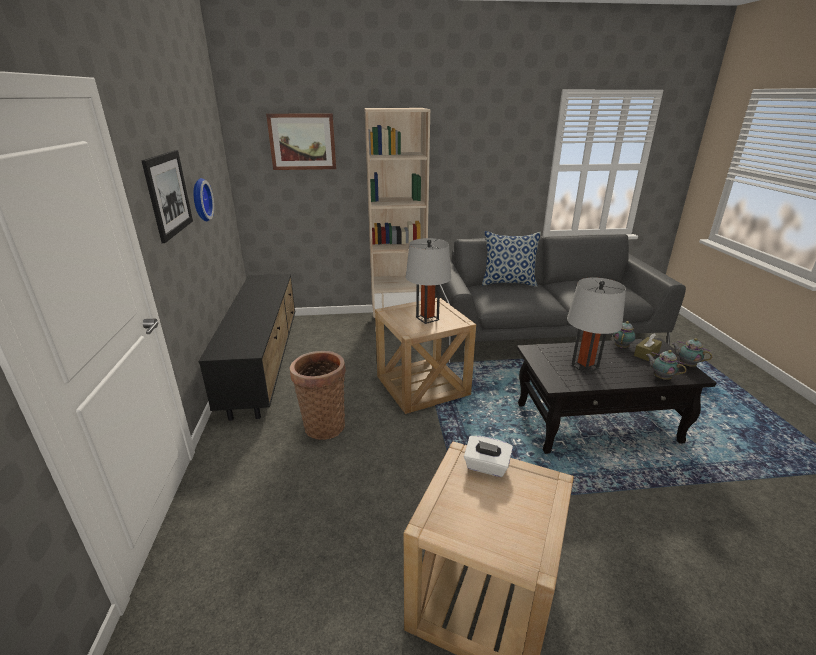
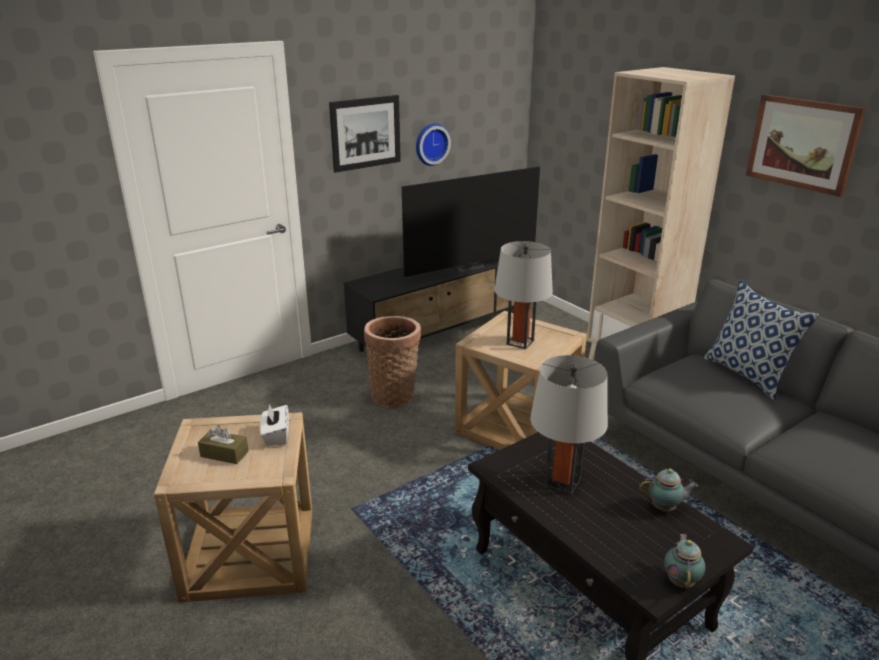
camera: 60 degrees right, 0 degrees up
picture [266,113,336,170] -> picture moved to [746,94,866,197]
brown tissue box [634,334,662,361] -> brown tissue box moved to [198,425,249,464]
teapot [646,350,687,380] -> none
none -> television [402,166,540,277]

